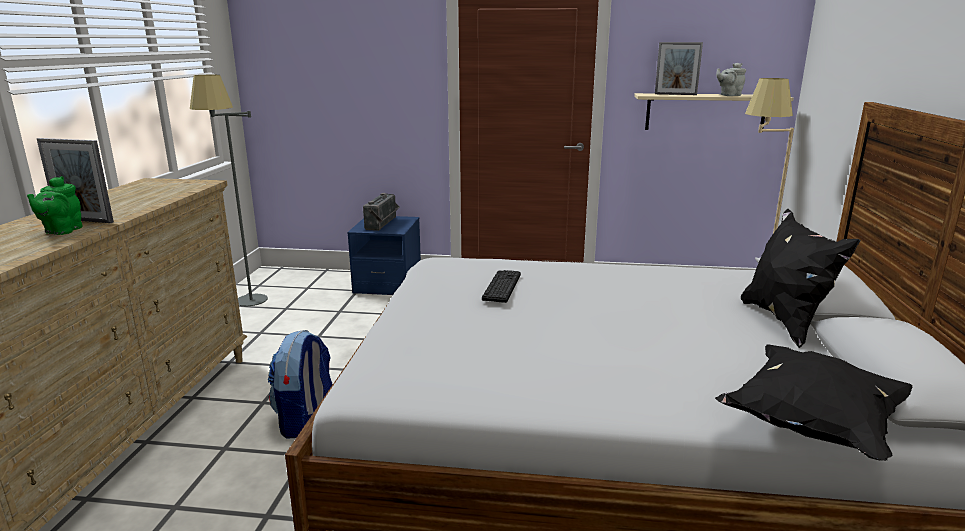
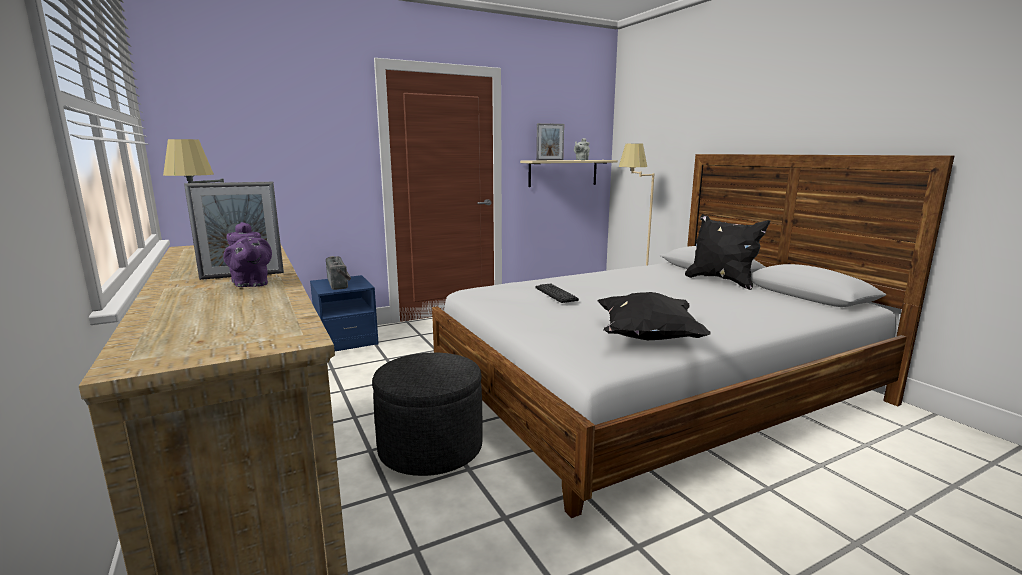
camera: 35 degrees left, 5 degrees down
green teapot [27,176,82,235] -> purple teapot [223,222,272,287]
backpack [268,330,333,439] -> grey ottoman [372,353,483,476]
black pillow [715,344,913,461] -> black pillow moved to [598,292,710,340]

